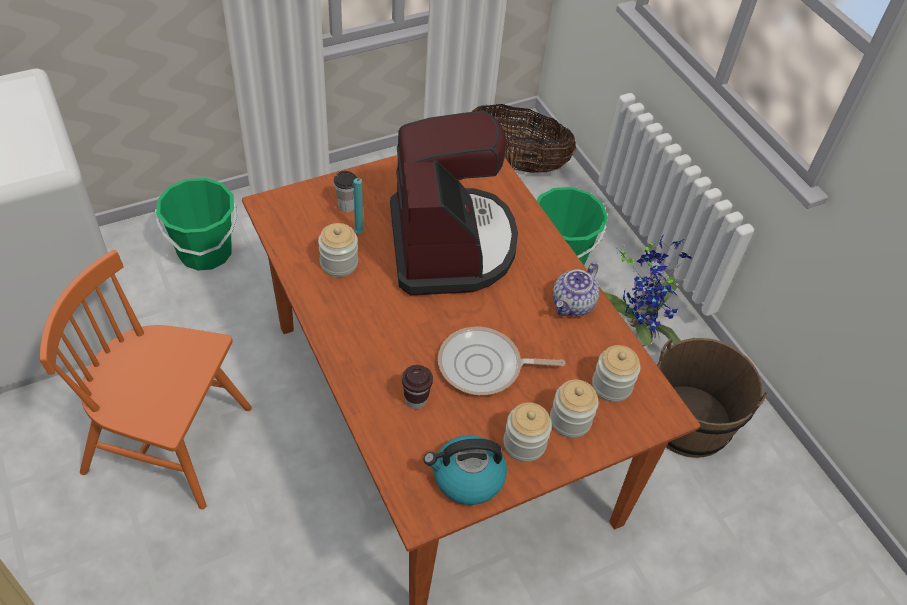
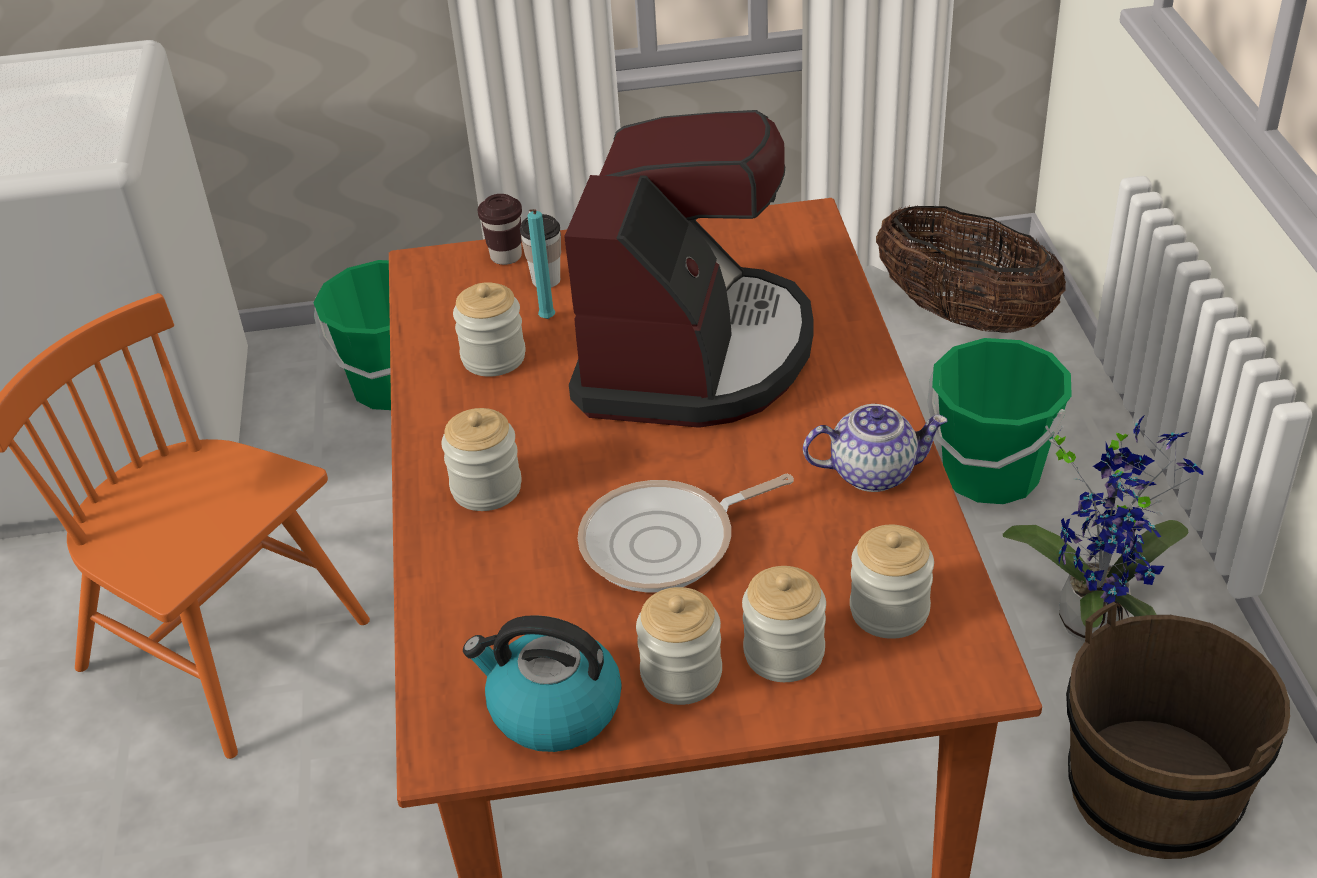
camera: 25 degrees right, 10 degrees down
brown cup [402,365,433,409] -> brown cup moved to [478,194,522,265]
frying pan [438,327,565,395] -> frying pan turned 45 degrees counterclockwise [577,474,794,592]
teapot [553,262,599,316] -> teapot turned 150 degrees counterclockwise [803,404,948,492]
none -> jar [441,408,522,511]

